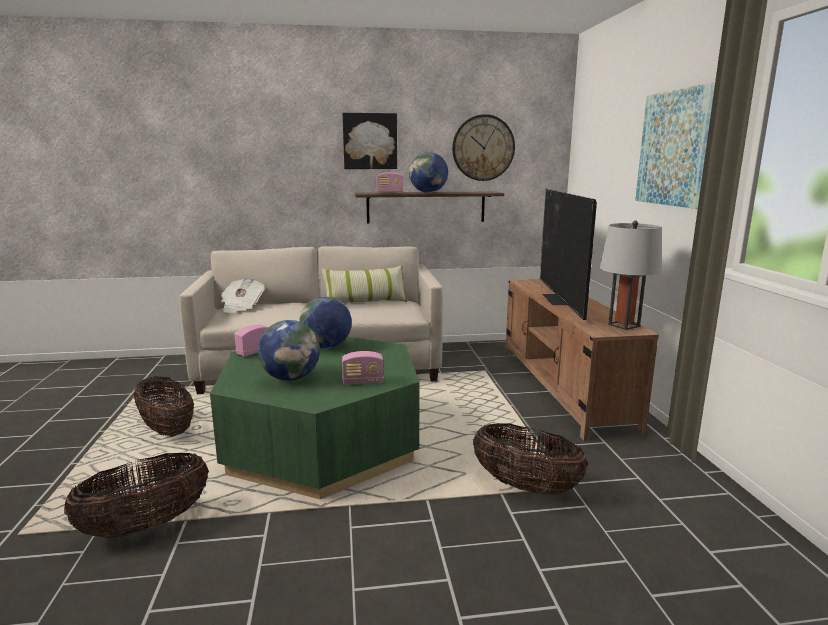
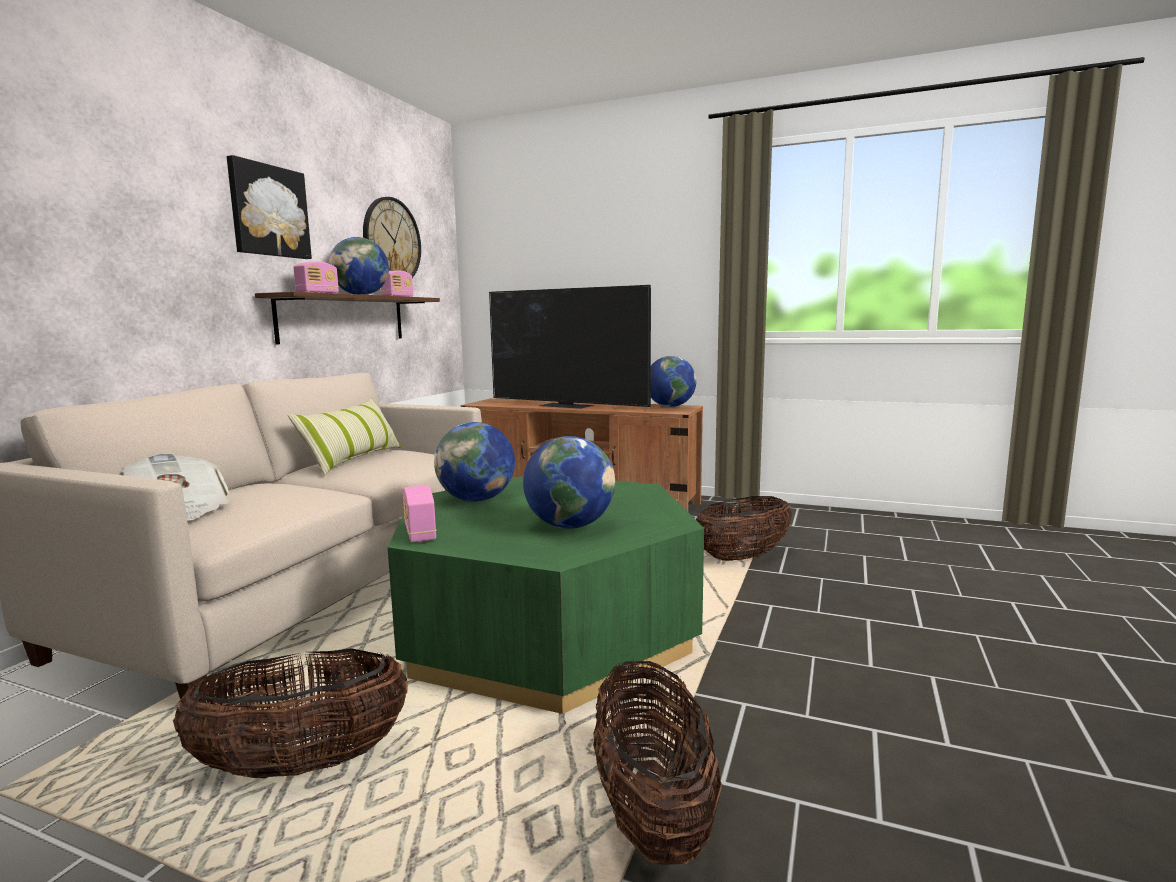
camera: 60 degrees left, 5 degrees down
radio [342,351,384,384] -> radio moved to [381,270,413,297]
grey table lamp [600,220,662,330] -> globe [651,356,697,407]
picture [635,82,715,209] -> none

